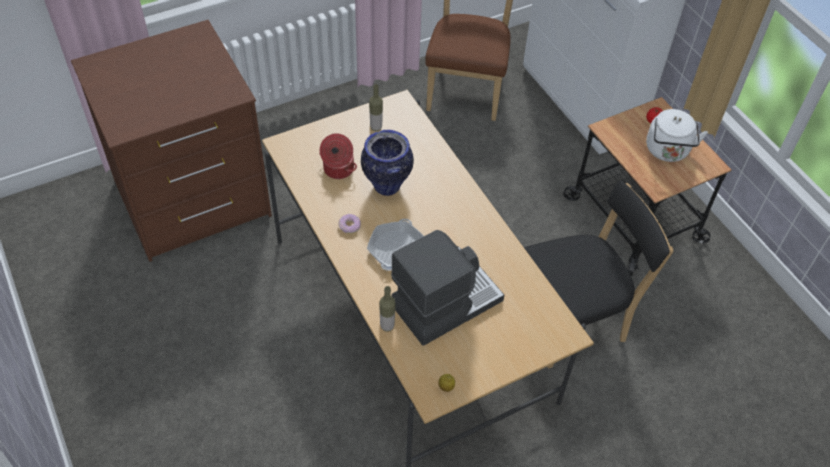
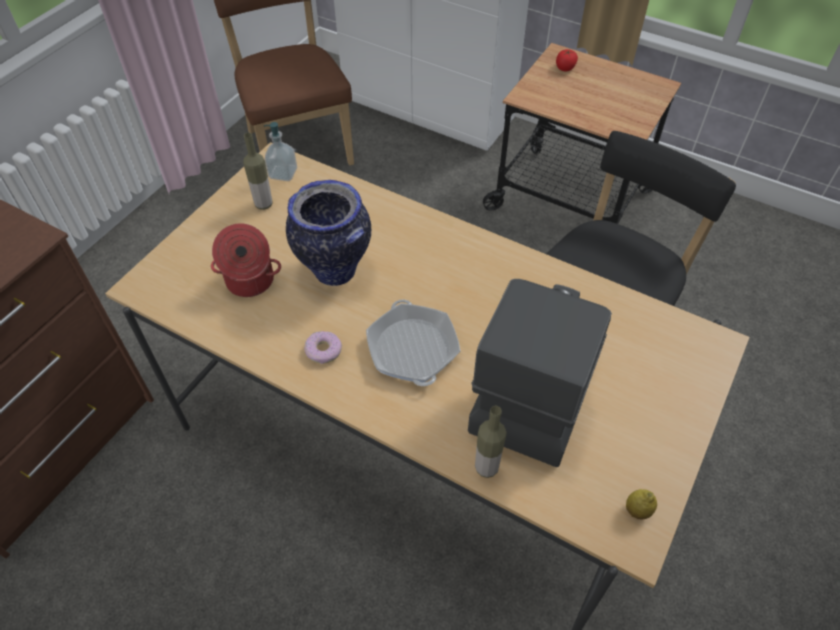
camera: 30 degrees left, 0 degrees up
white kettle [646,109,708,162] -> none
none -> soap dispenser [264,122,297,181]

